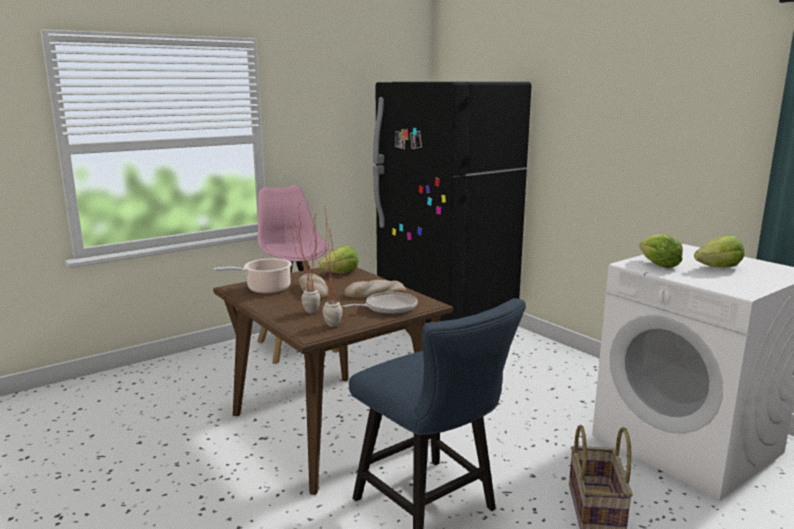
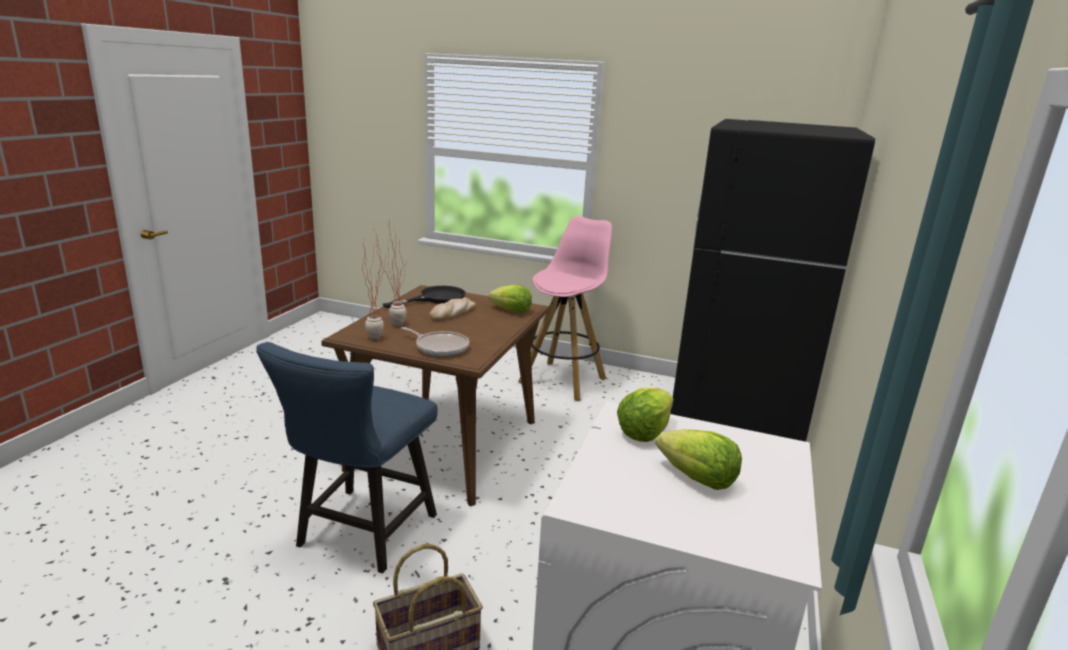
camera: 55 degrees right, 5 degrees up
cooking pot [214,258,292,294] -> black frying pan [383,286,466,308]
bread [344,280,406,298] -> none

